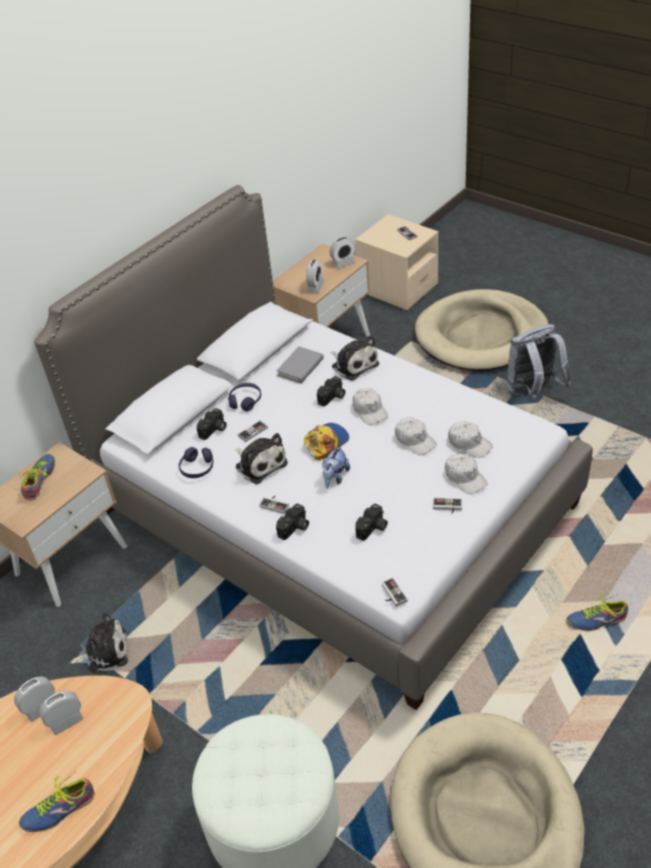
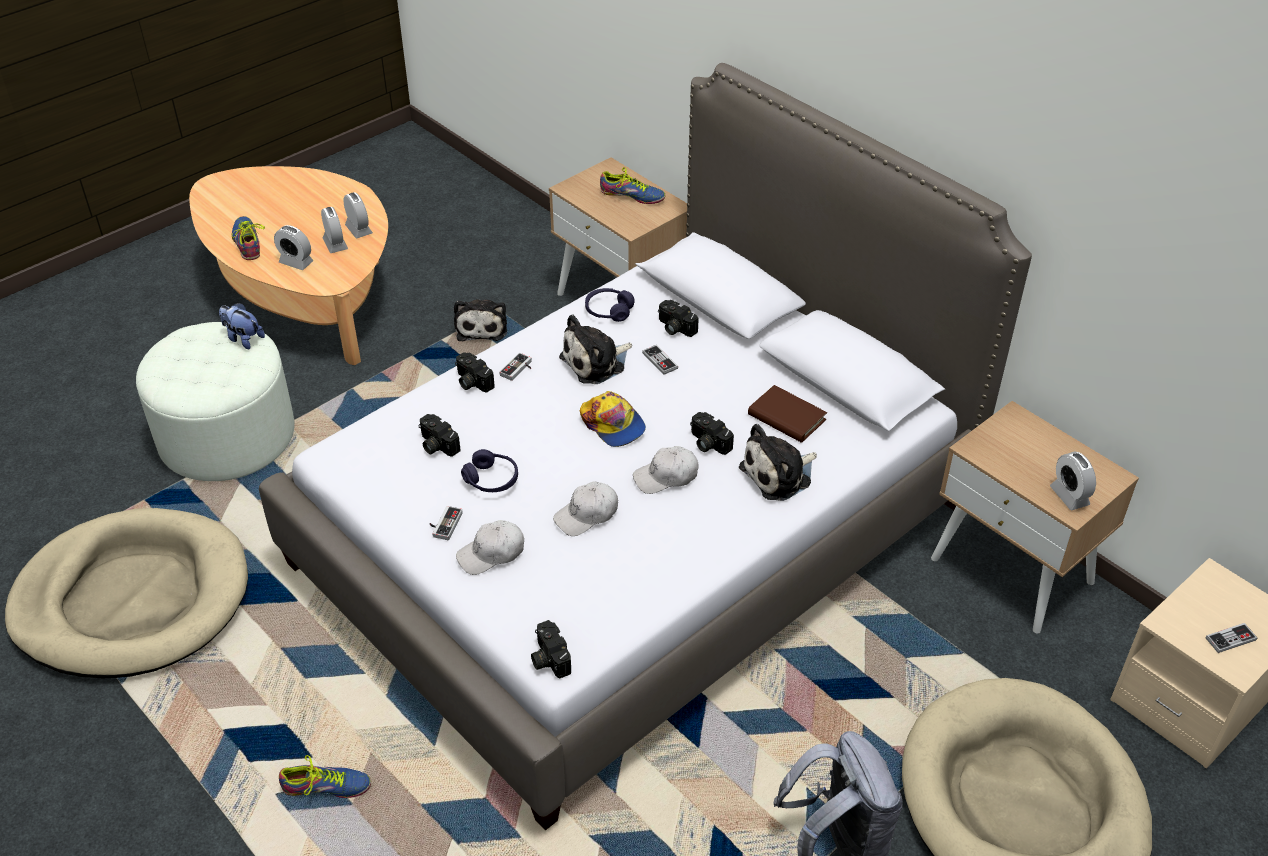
camera: 95 degrees right, 0 degrees up
purple headphones [228,383,261,411] -> purple headphones moved to [461,449,518,492]
grey book [276,347,324,384] -> brown book [748,385,827,443]
alarm clock [306,260,325,293] -> alarm clock moved to [274,225,313,270]
plush toy [323,445,350,488] -> plush toy moved to [219,302,265,349]
game controller [382,578,408,607] -> none
white cap [448,421,493,458] -> none
shoe [566,593,628,631] -> shoe turned 90 degrees clockwise [279,755,371,798]
none -> camera [531,620,571,679]

